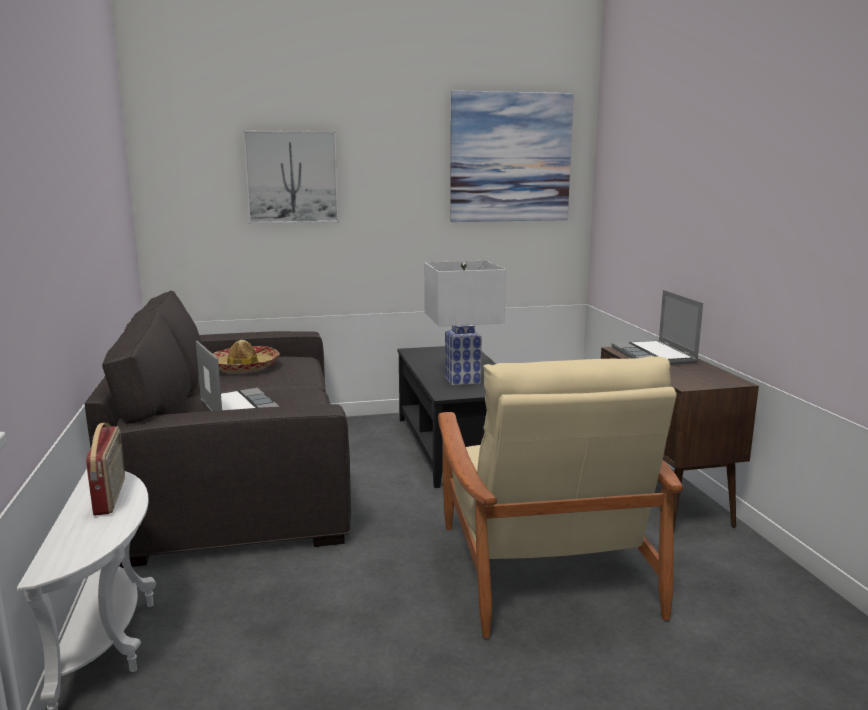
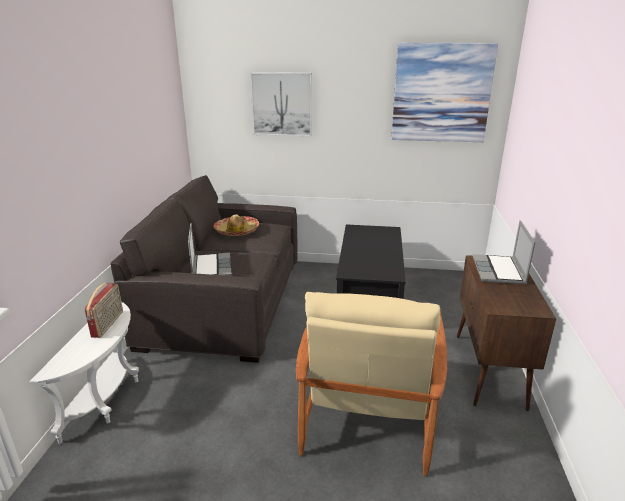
camera: 20 degrees right, 10 degrees up
white table lamp [424,261,506,385] -> none

